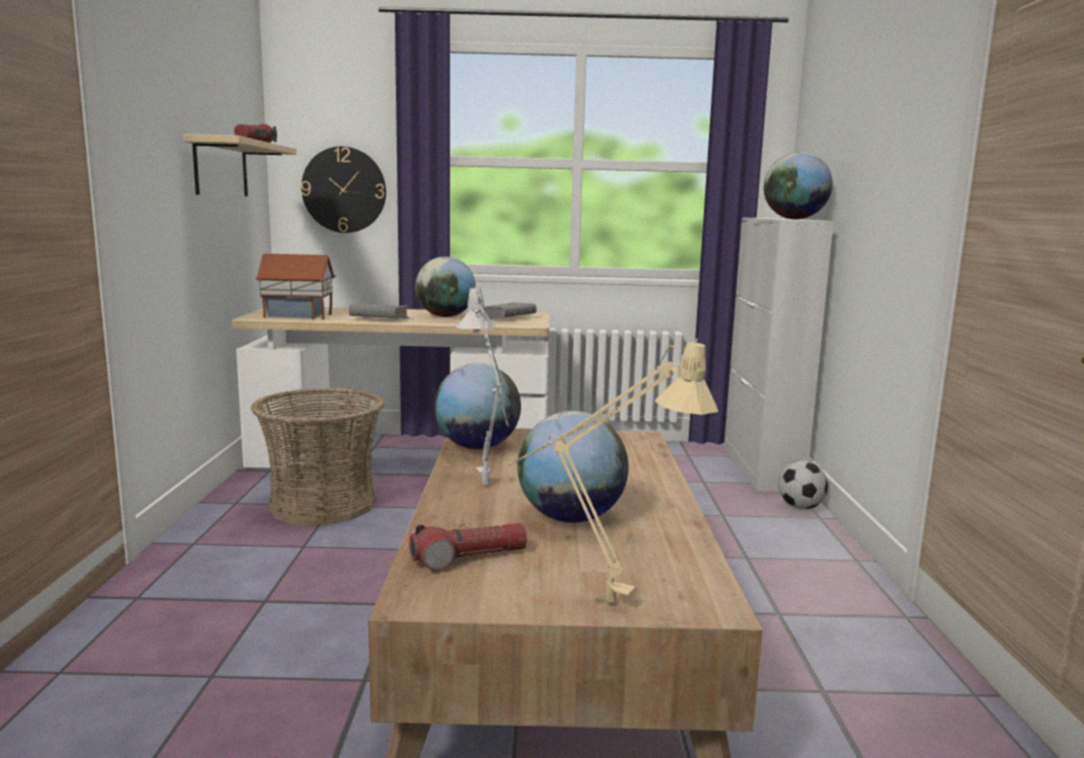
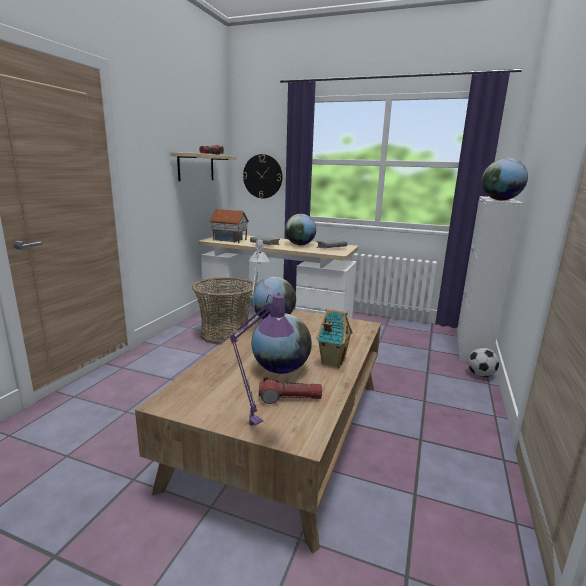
camera: 20 degrees right, 5 degrees up
flashlight [409,523,527,571] -> flashlight moved to [259,377,322,404]
beige table lamp [509,338,718,604] -> purple table lamp [217,293,294,426]
none -> toy house [316,308,353,368]

